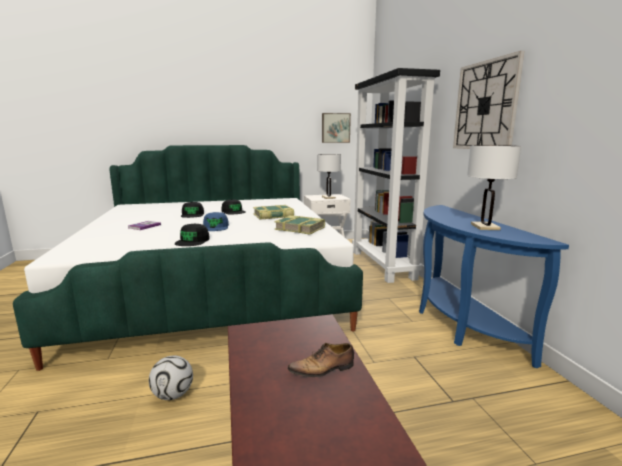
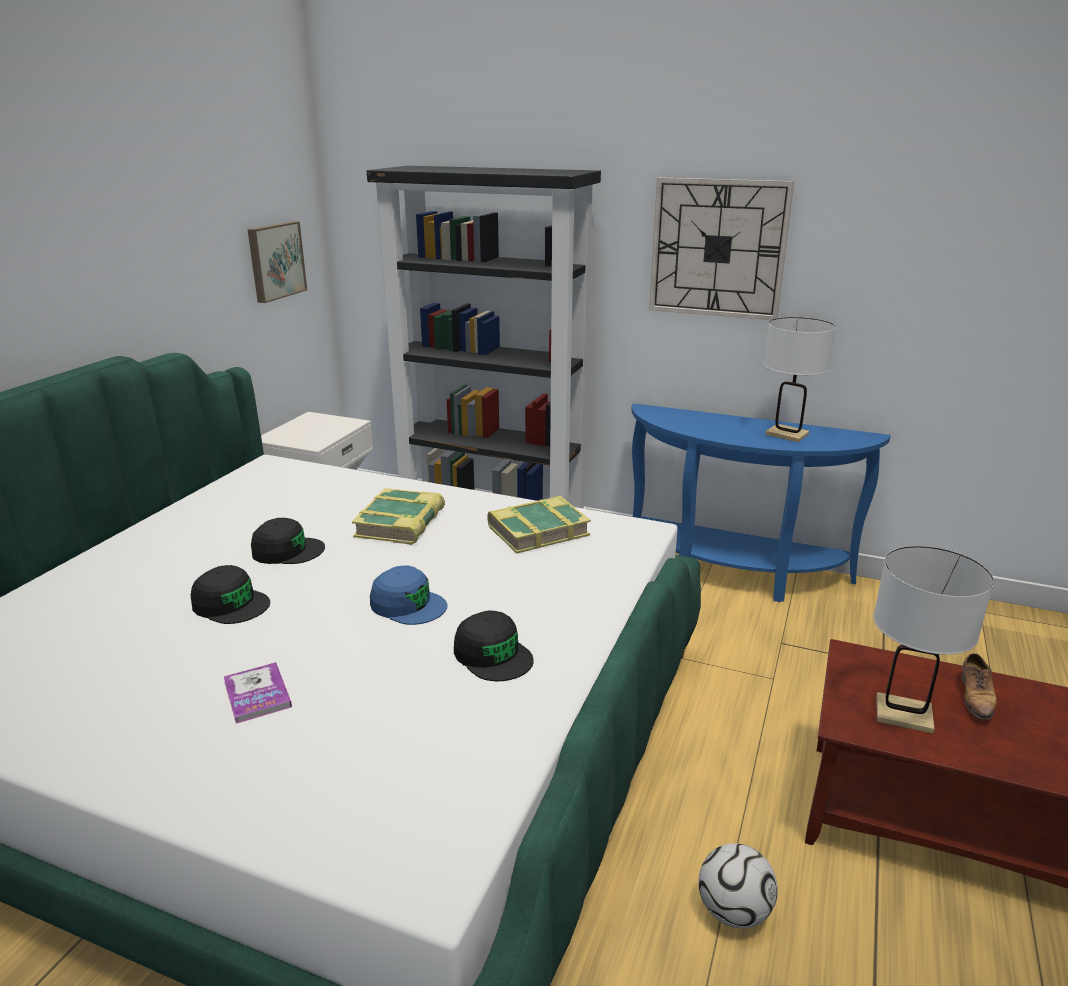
camera: 55 degrees left, 10 degrees up
white table lamp [317,154,341,199] -> white table lamp moved to [873,546,994,733]

